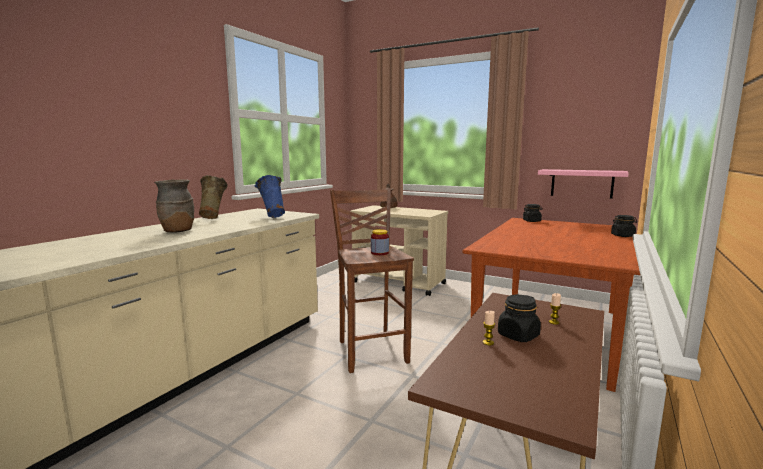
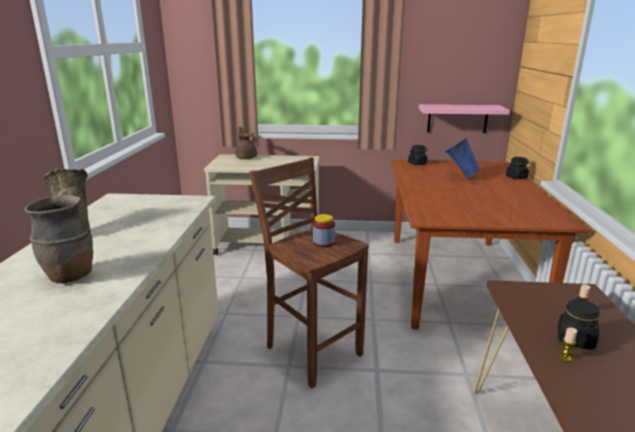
camera: 25 degrees left, 10 degrees up
blue vase [255,175,285,218] -> blue vase moved to [445,138,481,179]

